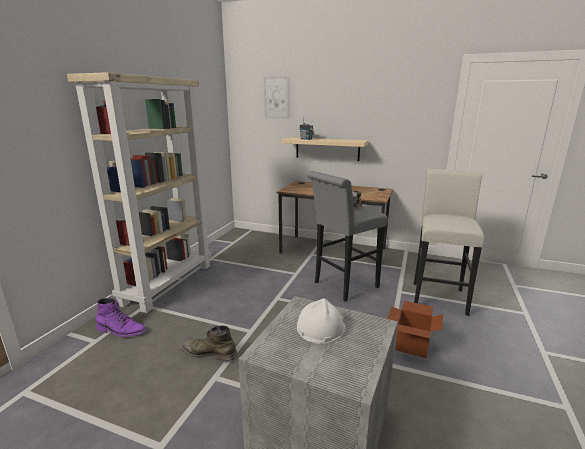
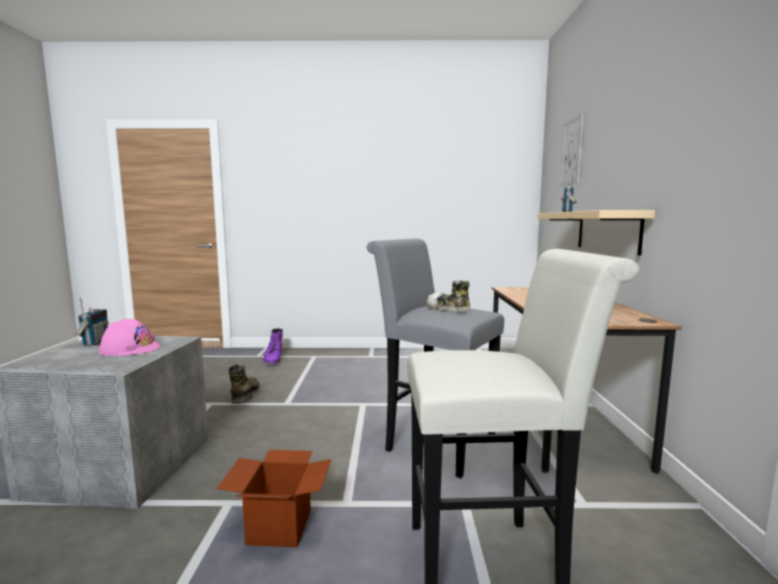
camera: 70 degrees right, 10 degrees down
beige bookcase [67,72,211,313] -> none
white hard hat [297,298,345,344] -> pink hard hat [99,319,160,356]
none -> radio [76,297,109,346]

